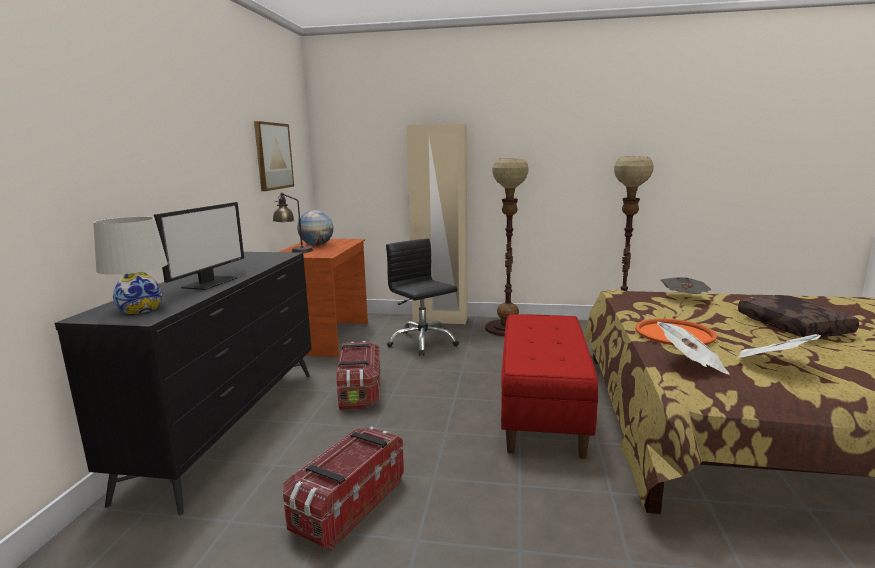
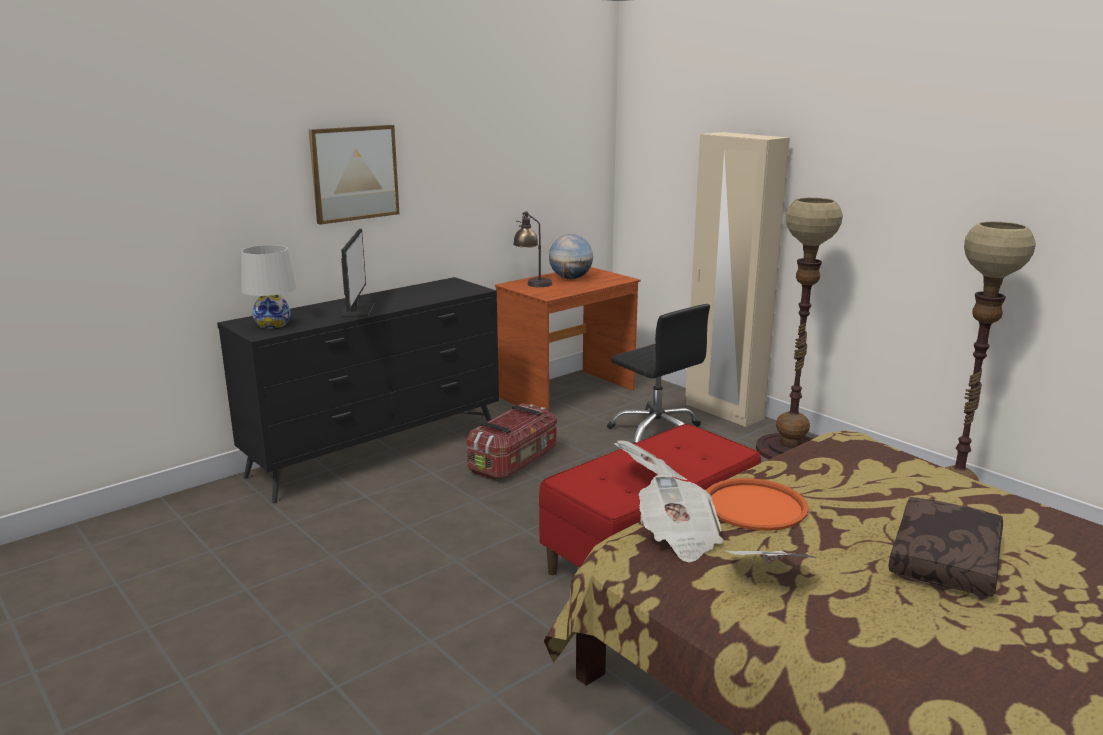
camera: 40 degrees right, 5 degrees up
monitor [154,202,244,290] -> monitor turned 60 degrees counterclockwise [340,229,375,317]
picture [254,121,294,191] -> picture moved to [309,125,399,225]
storage box [283,426,404,551] -> none
black office chair [386,238,459,356] -> black office chair turned 135 degrees clockwise [607,304,710,444]
newspaper [660,277,711,294] -> newspaper moved to [614,440,687,480]

